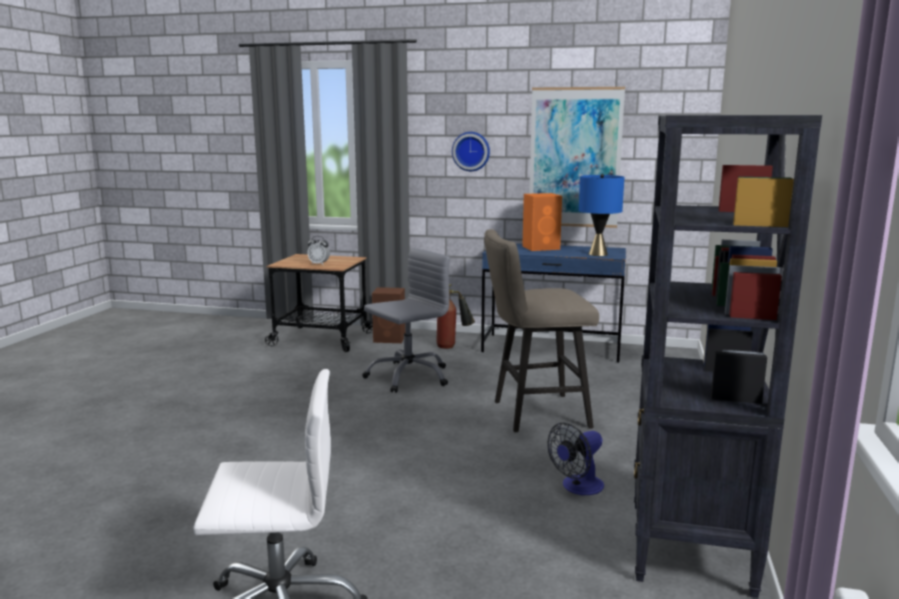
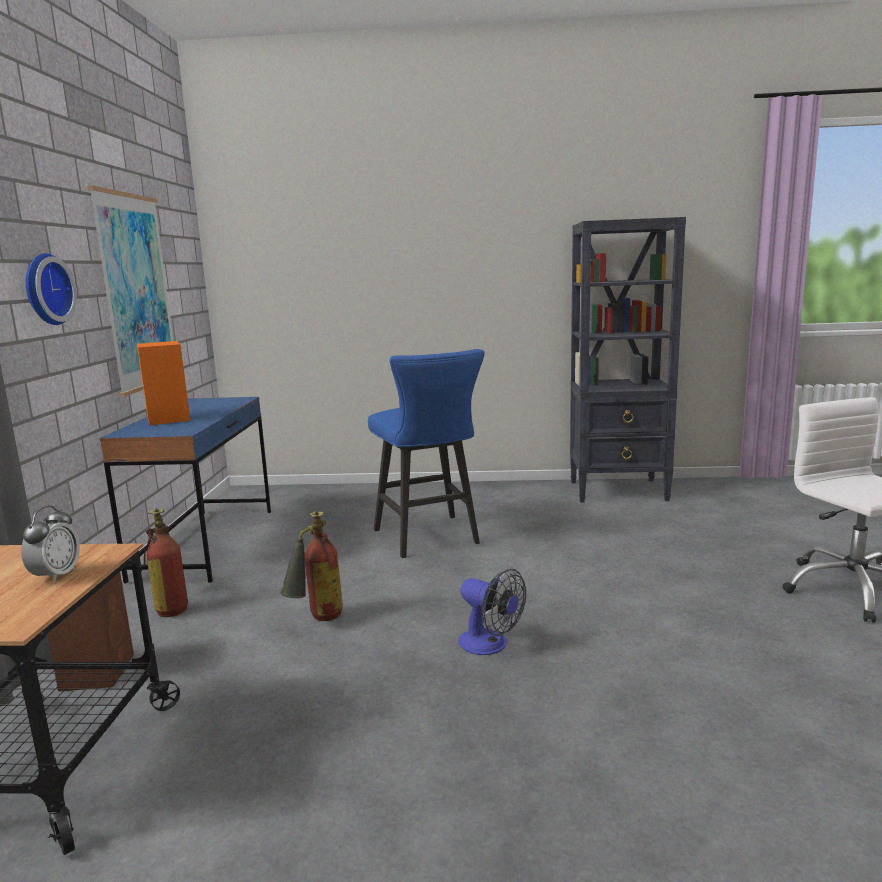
camera: 100 degrees left, 0 degrees up
grey office chair [362,248,450,393] -> fire extinguisher [281,511,343,621]
beige stool [484,229,599,432] -> blue stool [368,349,485,558]
fan [547,423,604,495] -> fan moved to [458,569,526,655]
blue table lamp [579,174,624,256] -> none

